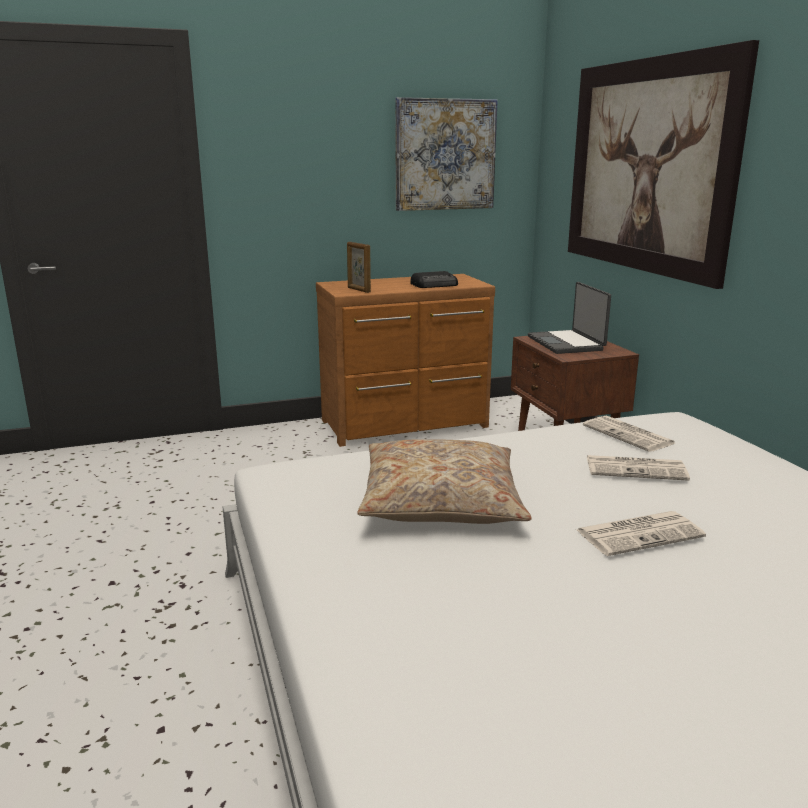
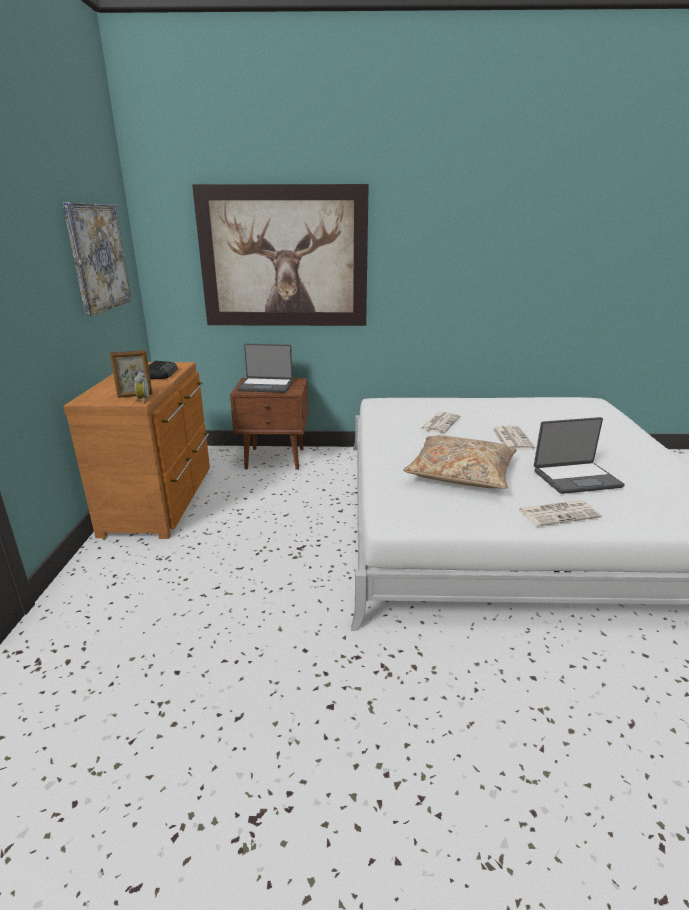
camera: 70 degrees left, 5 degrees up
newspaper [583,416,677,452] -> newspaper moved to [518,500,602,526]
none -> alarm clock [134,372,149,403]
none -> laptop [534,417,625,494]

